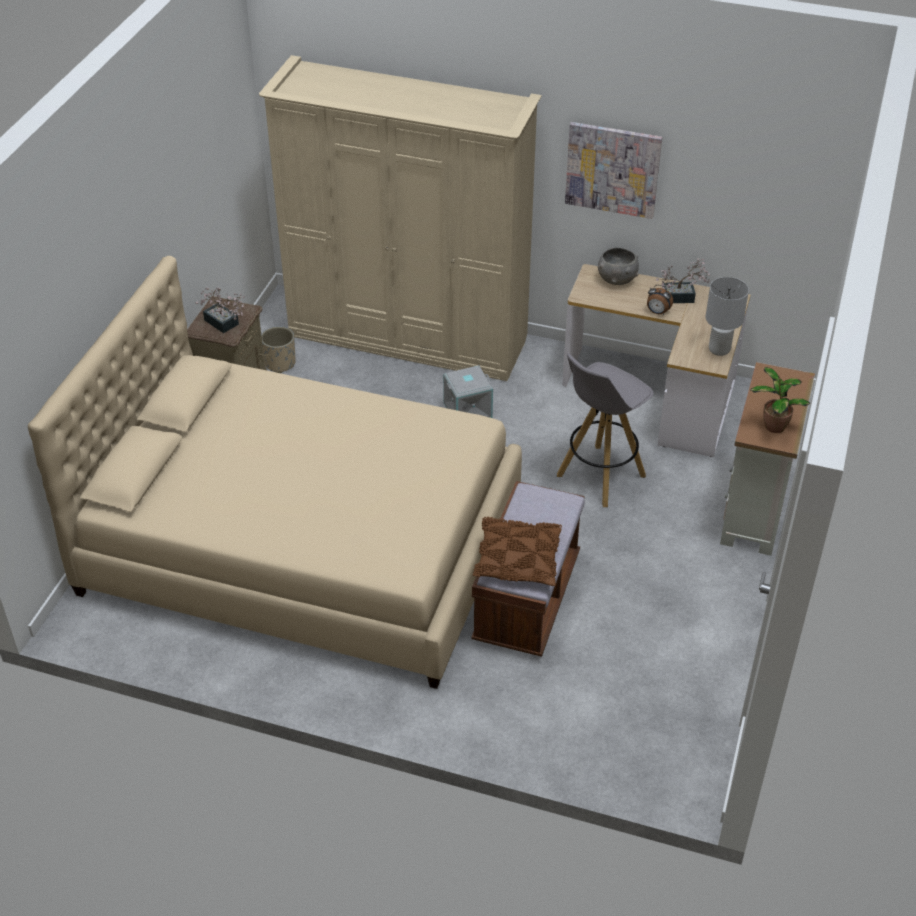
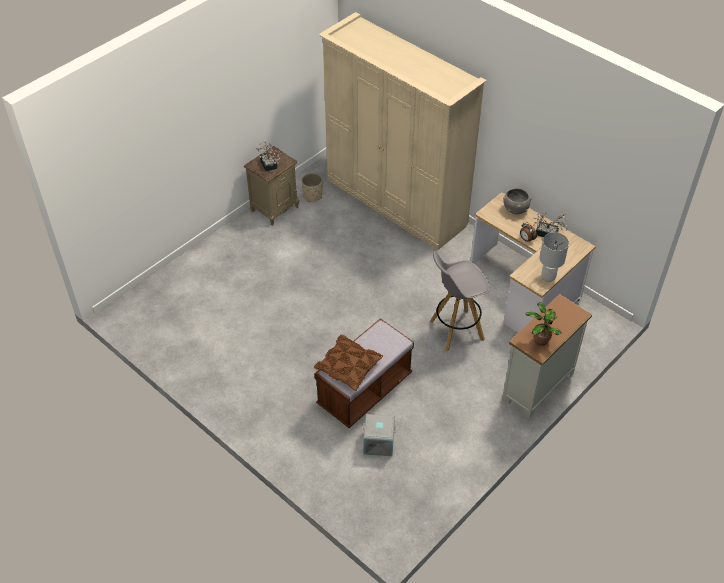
camera: 25 degrees right, 5 degrees up
beige bed [28,256,522,689] -> none
grey storage box [443,365,493,418] -> grey storage box moved to [363,414,396,456]
picture [565,122,662,219] -> none

